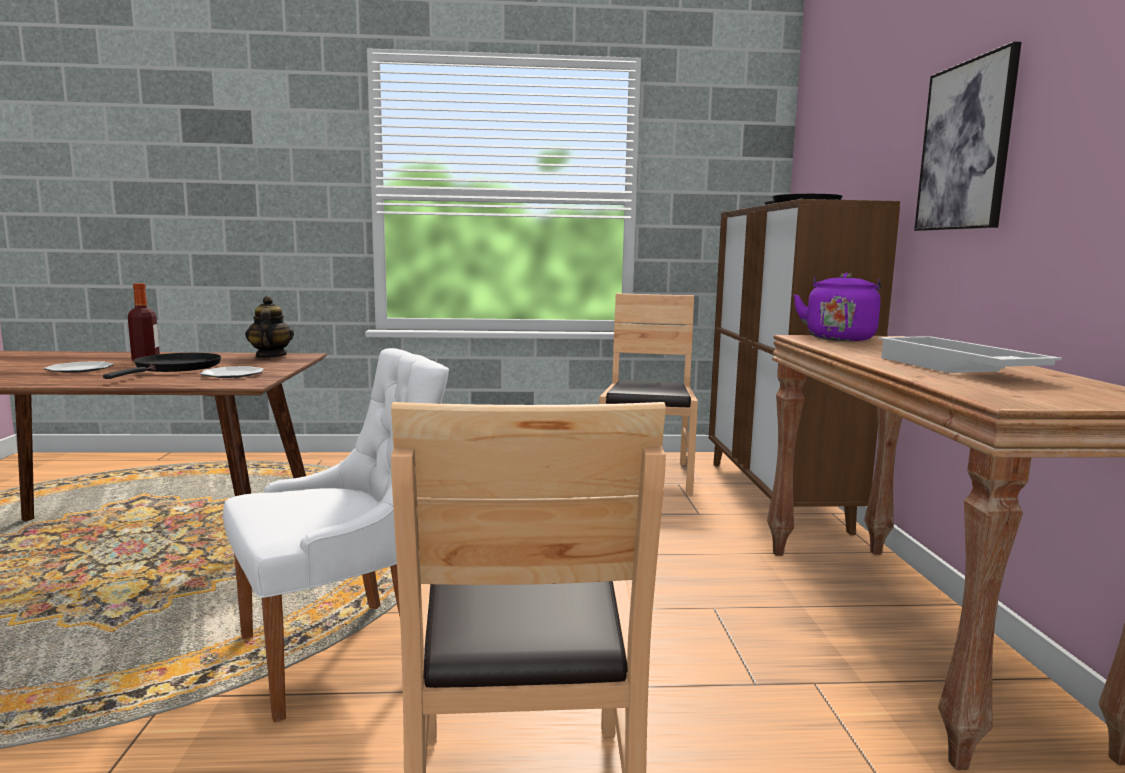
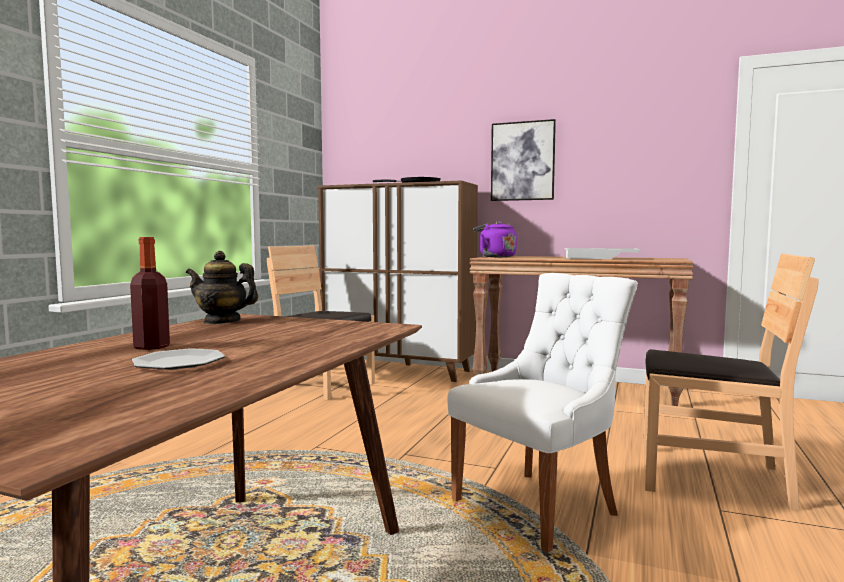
camera: 65 degrees left, 5 degrees down
black frying pan [103,353,221,379] -> none
plate [200,366,264,378] -> none
white chair [223,348,449,722] -> white chair turned 60 degrees clockwise [447,273,638,553]

